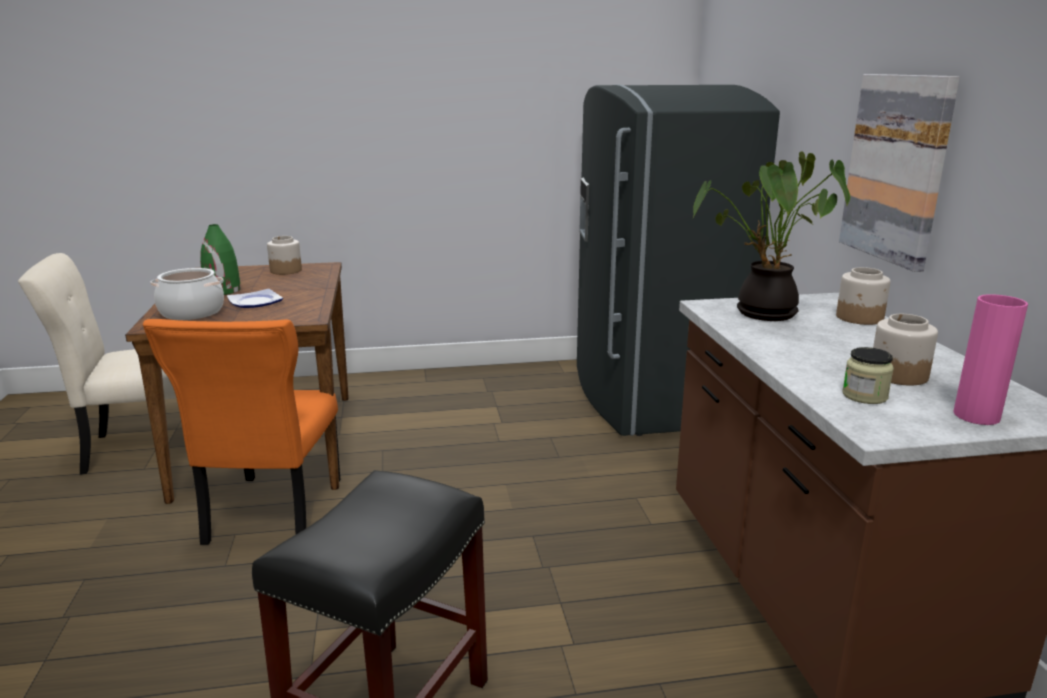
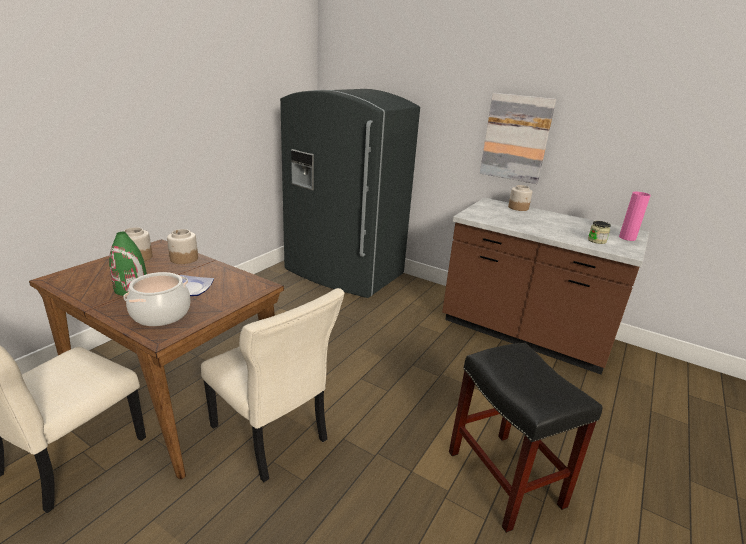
camera: 50 degrees left, 5 degrees up
orange chair [143,319,340,545] -> beige chair [201,288,344,482]
potted plant [692,151,850,321] -> none
jar [873,314,938,385] -> jar moved to [167,229,198,264]

